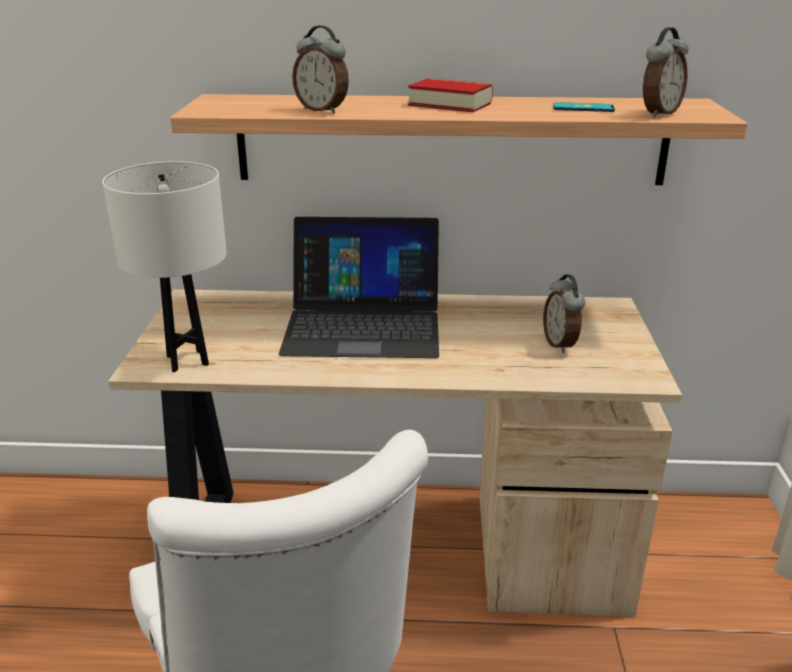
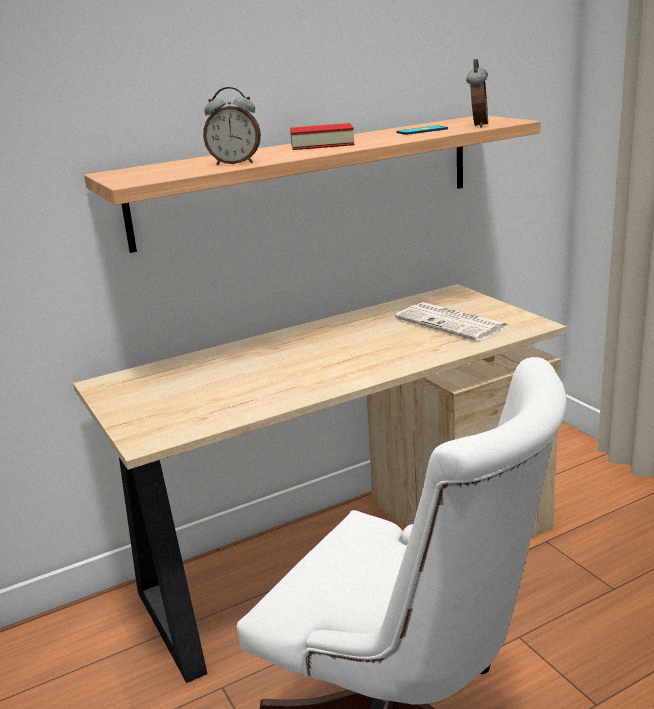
camera: 30 degrees left, 5 degrees down
white table lamp [102,161,227,372] -> none
laptop [279,217,439,358] -> none
alarm clock [543,274,585,353] -> newspaper [395,302,509,341]

